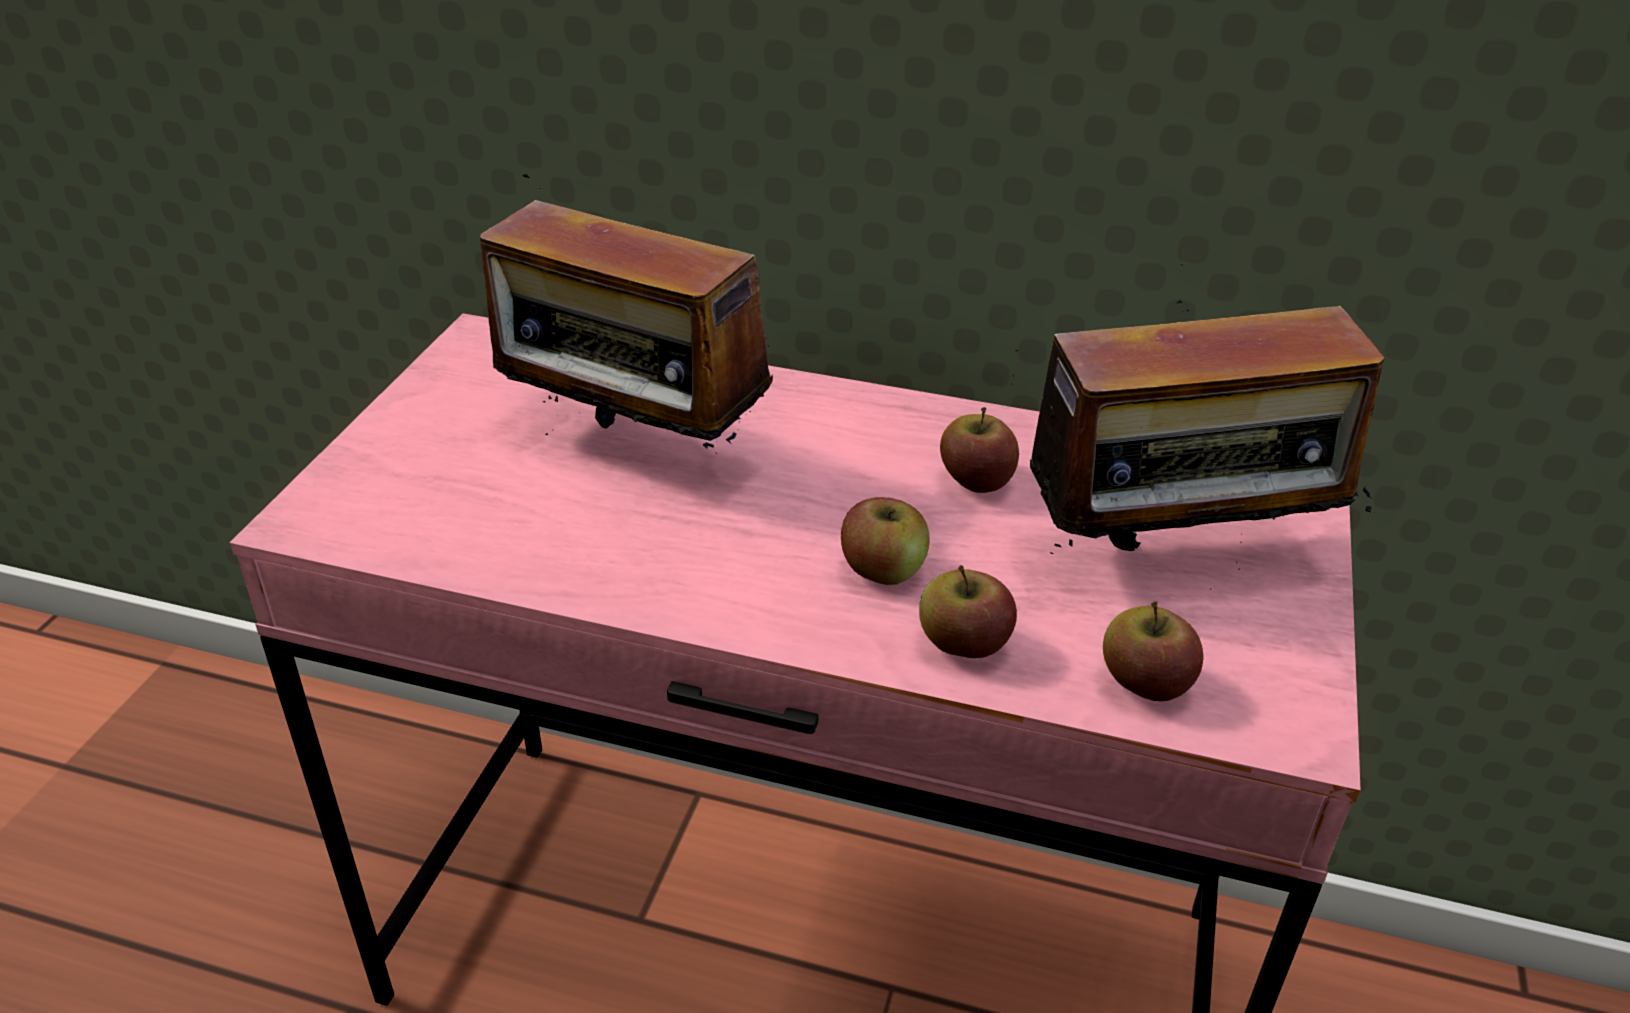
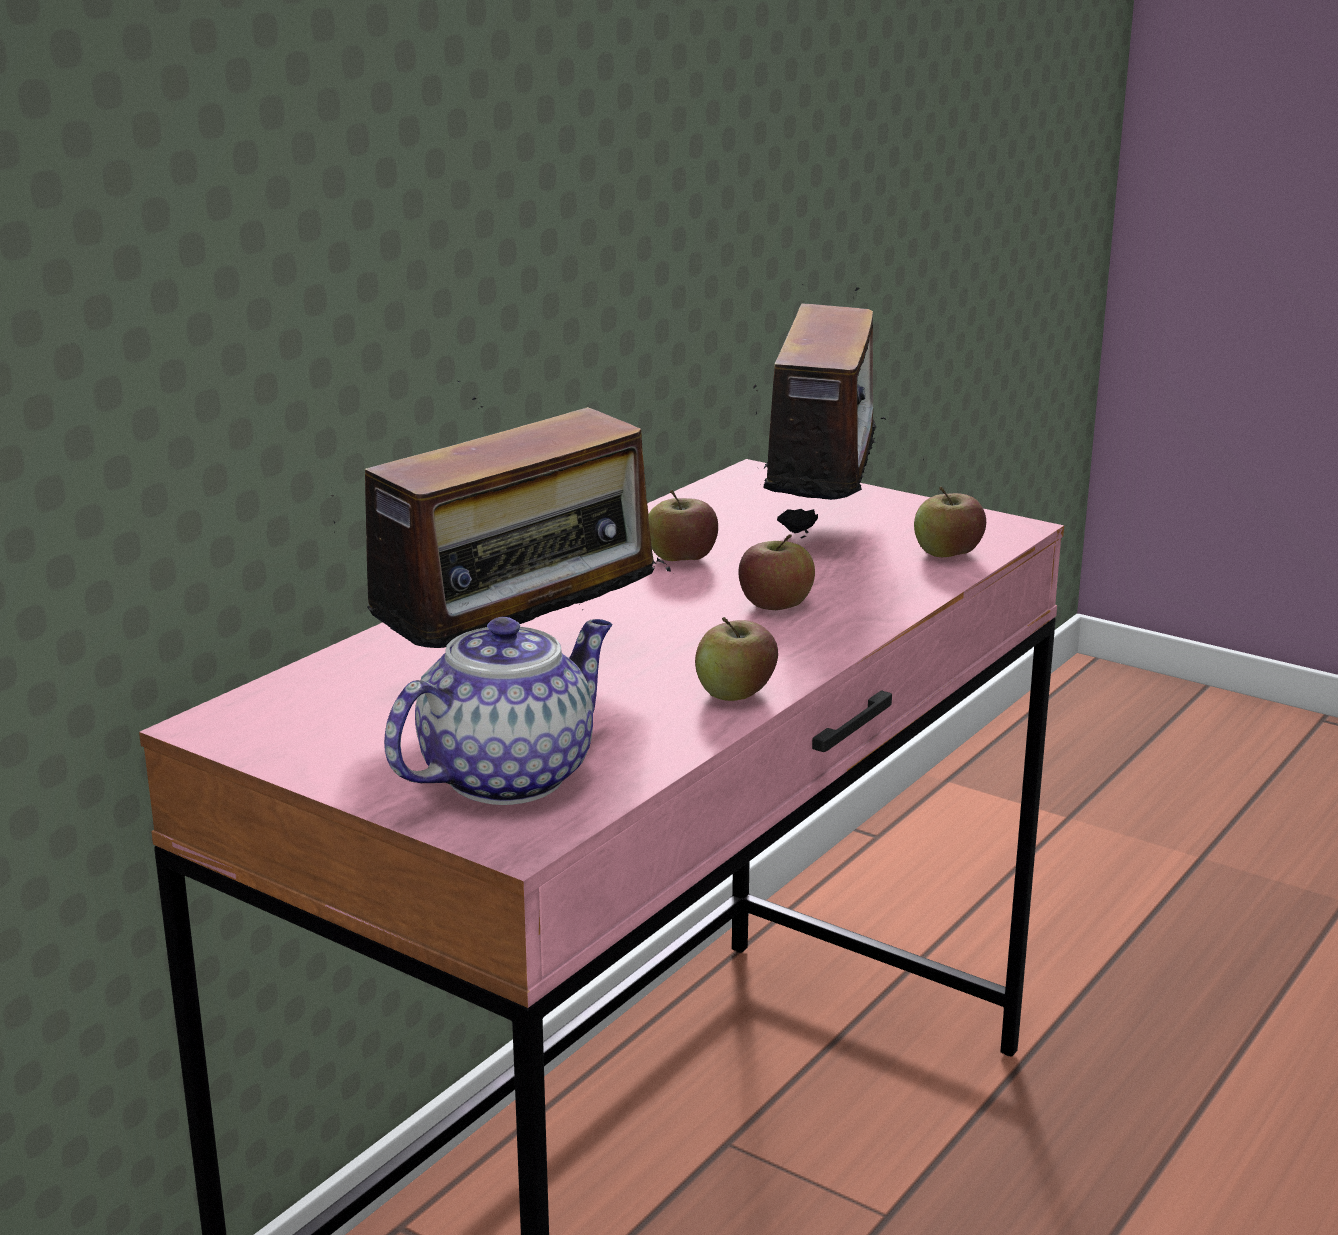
camera: 70 degrees left, 15 degrees down
apple [919,565,1017,658] -> apple moved to [695,617,778,701]
none -> teapot [384,617,613,805]

